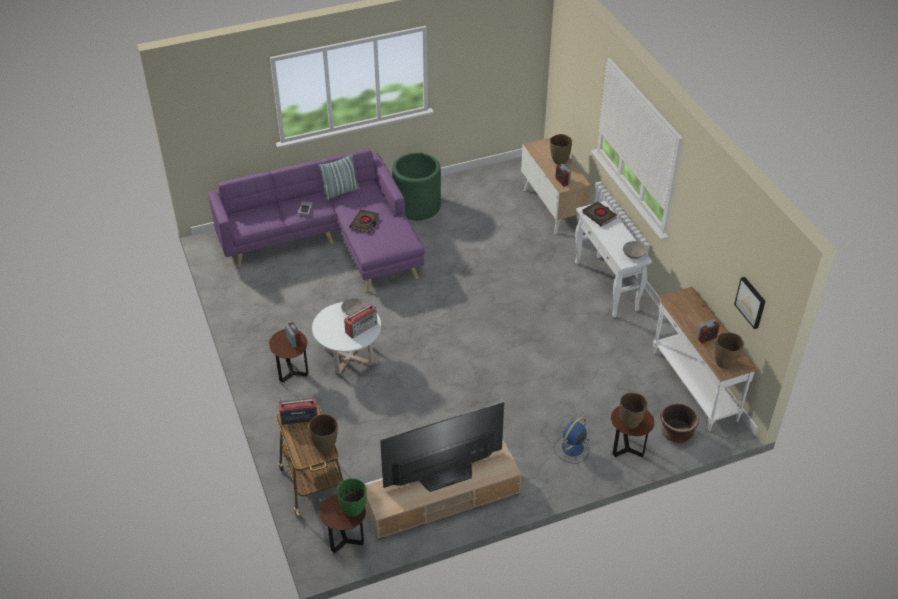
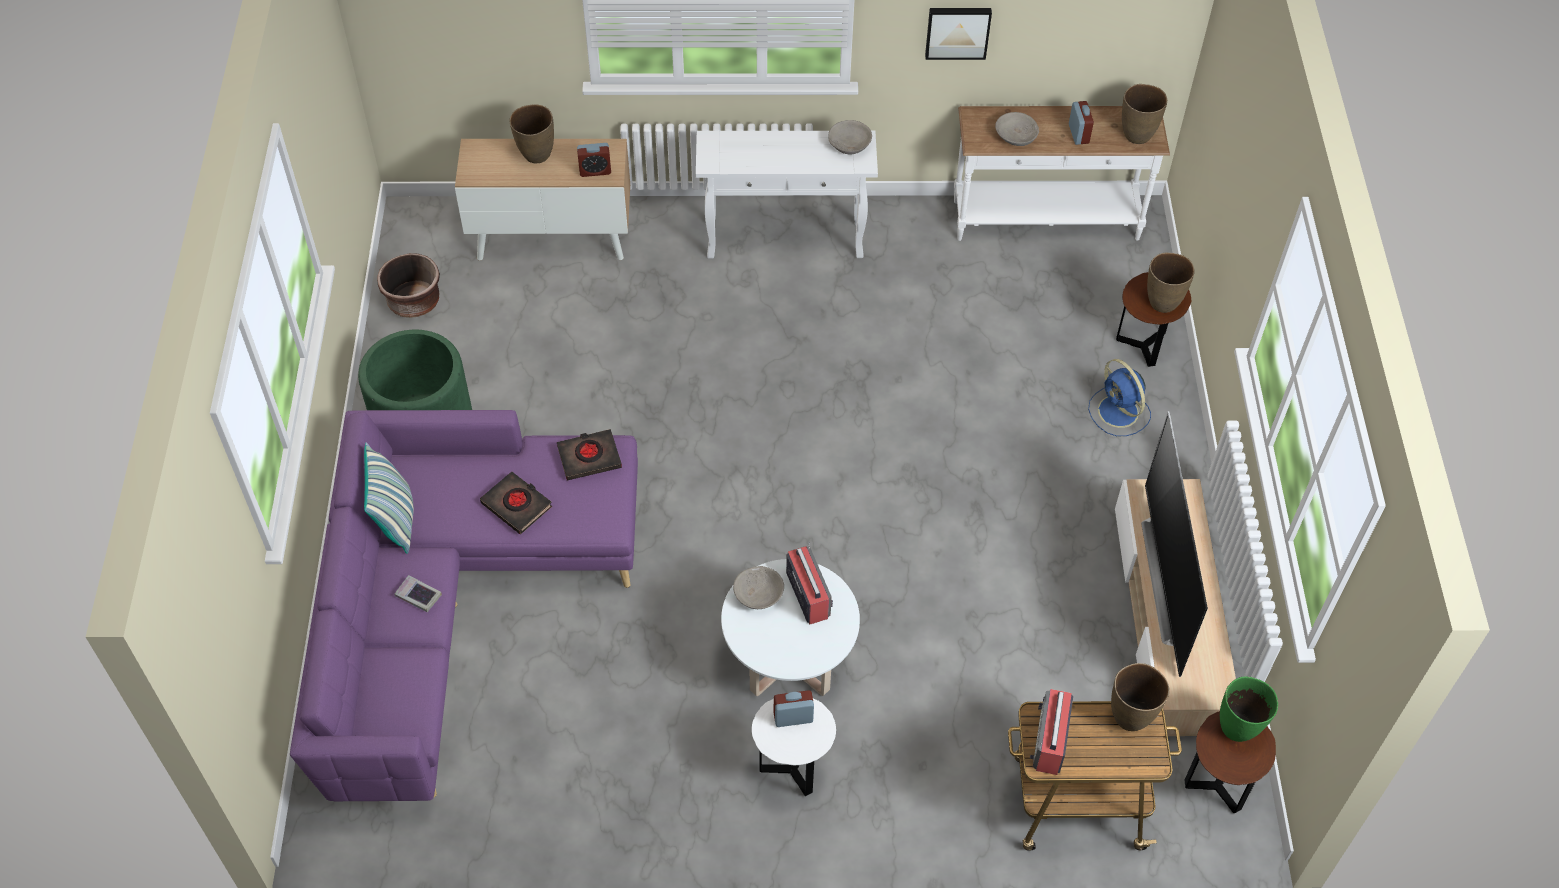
camera: 70 degrees left, 10 degrees up
brown side table [269,329,309,383] -> white side table [752,698,836,796]
black book [582,202,617,226] -> black book moved to [557,429,622,480]
brown planter [660,403,699,443] -> brown planter moved to [377,253,440,318]
picture [734,277,765,329] -> picture moved to [925,8,992,60]
none -> grey bowl [995,112,1039,146]

